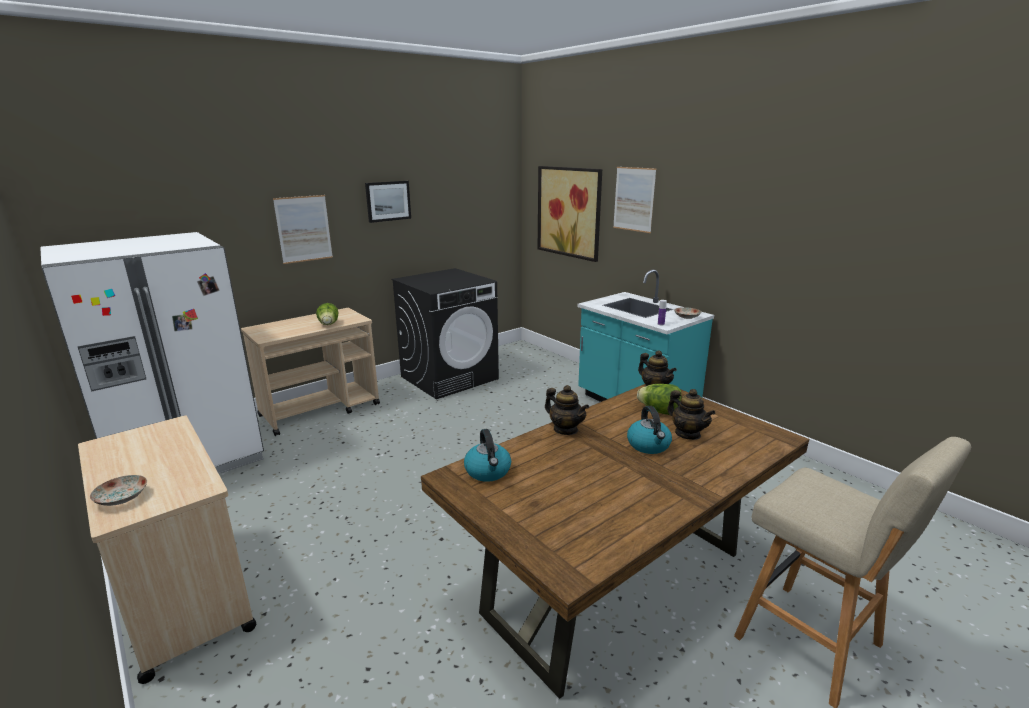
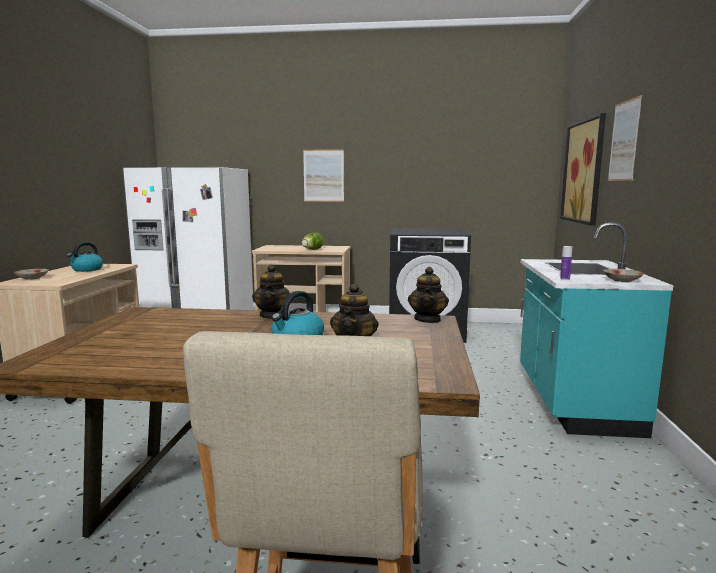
camera: 45 degrees right, 10 degrees down
picture [365,181,411,223] -> none
kettle [464,429,511,482] -> kettle moved to [67,242,103,272]
lettuce [637,384,682,415] -> none

